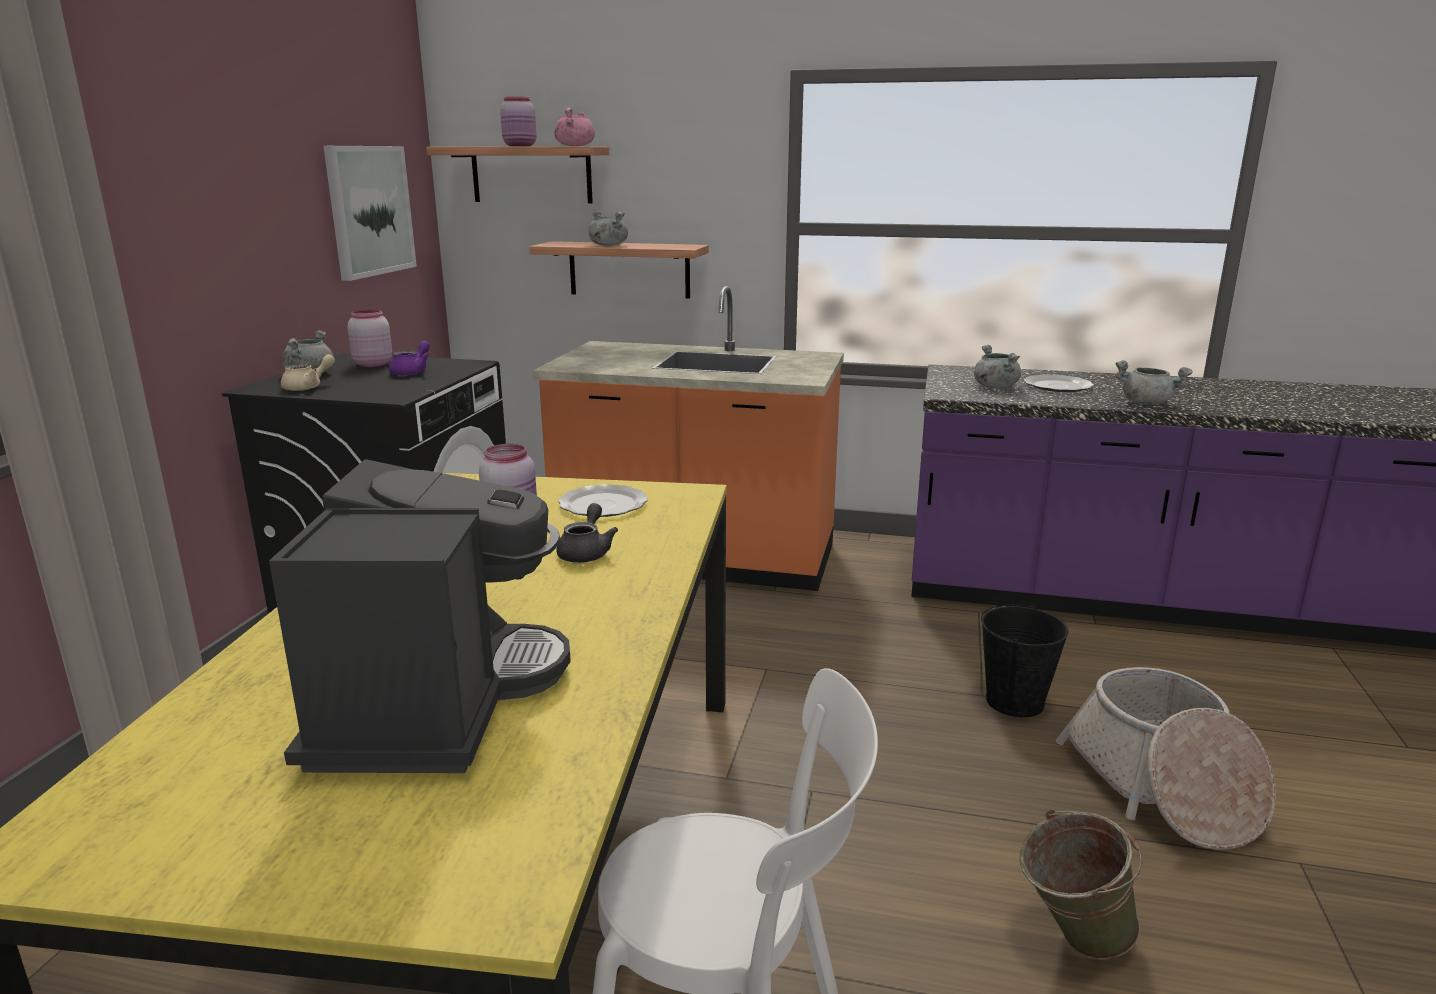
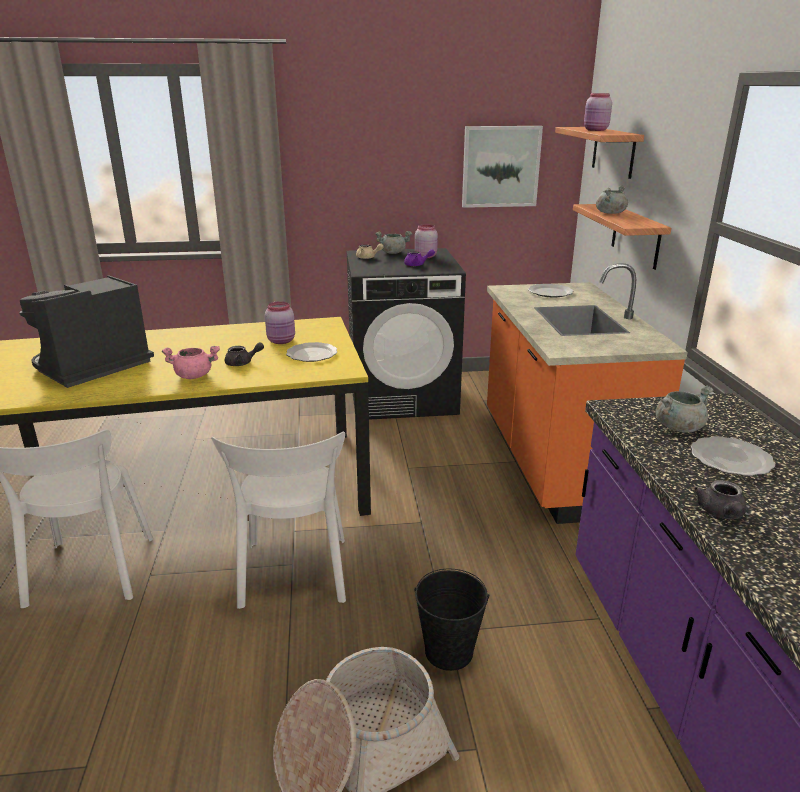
camera: 70 degrees right, 5 degrees up
coffee machine [269,459,571,773] -> coffee machine turned 150 degrees clockwise [19,276,154,388]
pink cooking pot [555,108,595,146] -> pink cooking pot moved to [162,346,220,379]
green bucket [1020,809,1142,960] -> none
grey cooking pot [1115,360,1193,405] -> grey teapot [694,480,747,519]
none -> white chair [211,432,346,609]
none -> plate [528,284,573,297]

